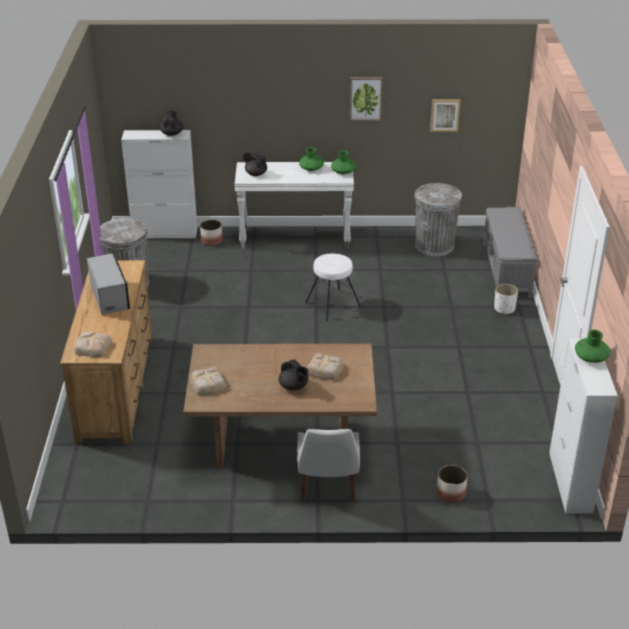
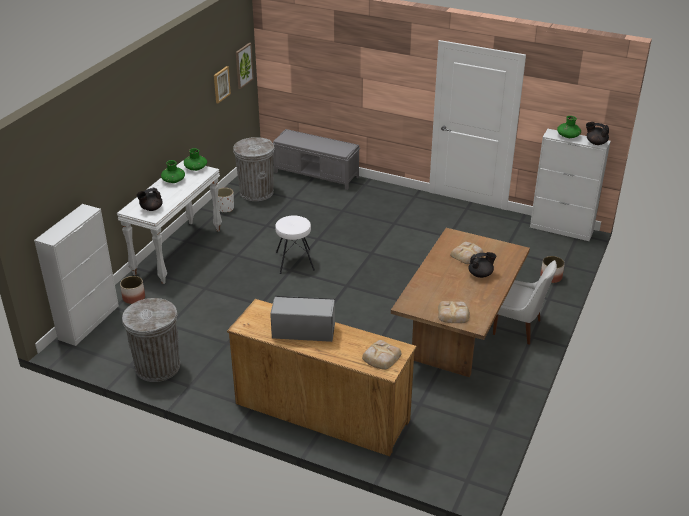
camera: 65 degrees left, 0 degrees up
black teapot [160,111,183,136] -> black teapot moved to [586,122,609,145]
picture [350,77,383,121] -> picture moved to [236,43,254,89]
white planter [494,284,518,314] -> white planter moved to [218,188,234,212]

